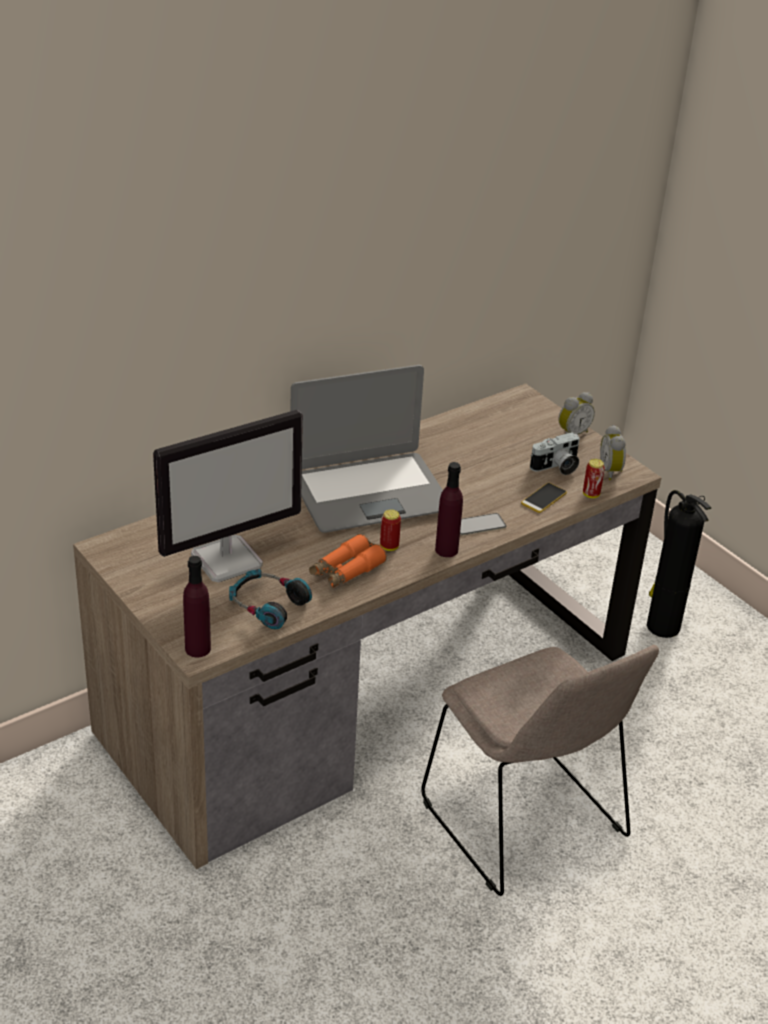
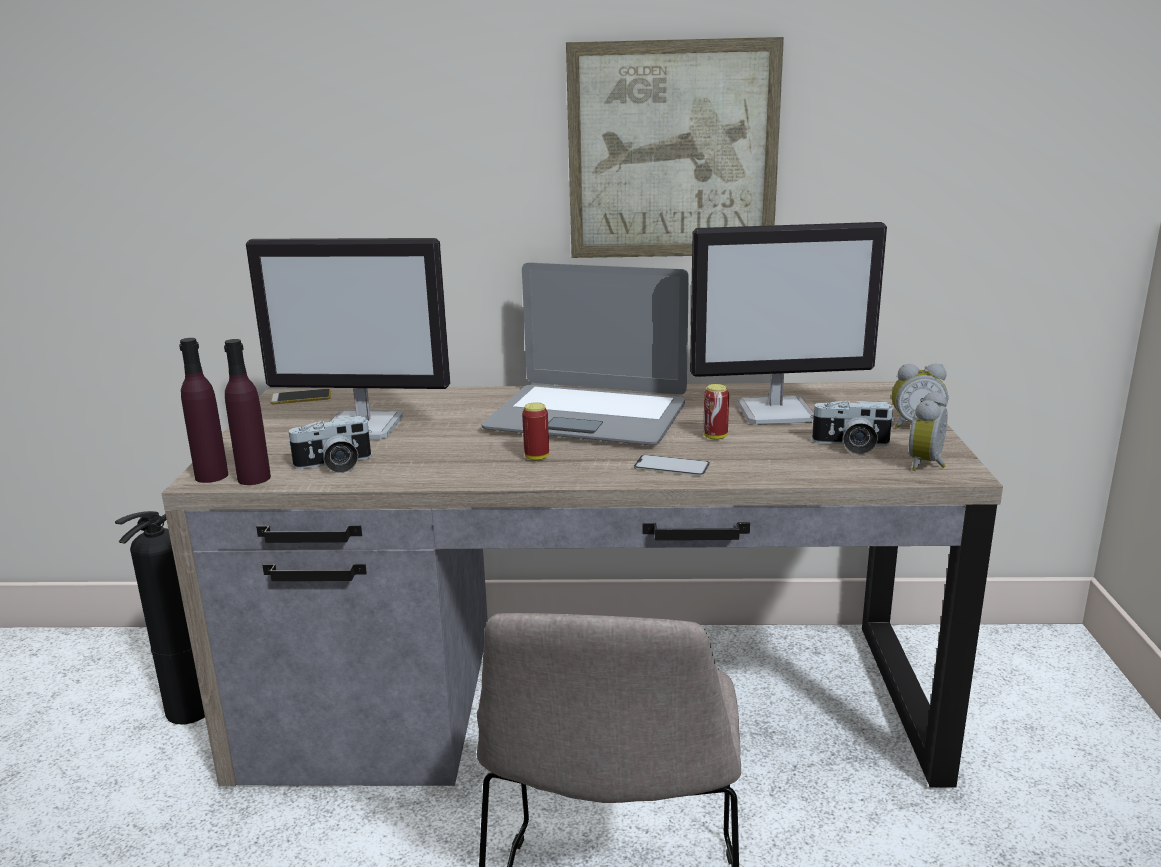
camera: 40 degrees right, 15 degrees down
headphones [229,569,312,629] -> camera [287,416,372,473]
orange binoculars [309,534,387,588] -> none
purple bottle [435,462,463,557] -> purple bottle moved to [224,339,271,485]
phone [521,483,567,513] -> phone moved to [270,389,331,404]
can [583,459,605,498] -> can moved to [703,384,729,440]
fire extinguisher [647,490,711,638] -> fire extinguisher moved to [115,511,205,724]
none -> picture [566,37,784,258]
none -> monitor [690,222,887,425]

